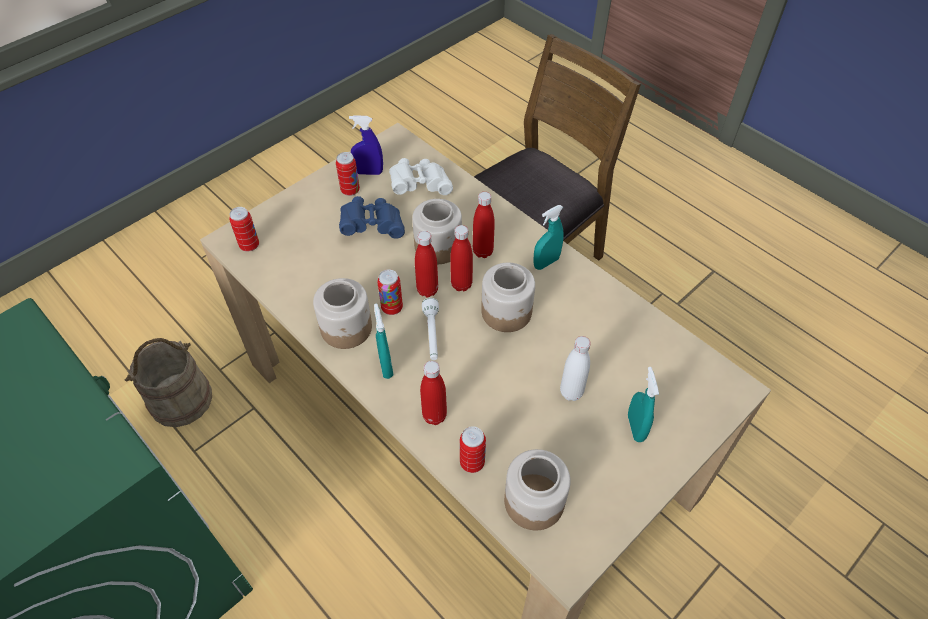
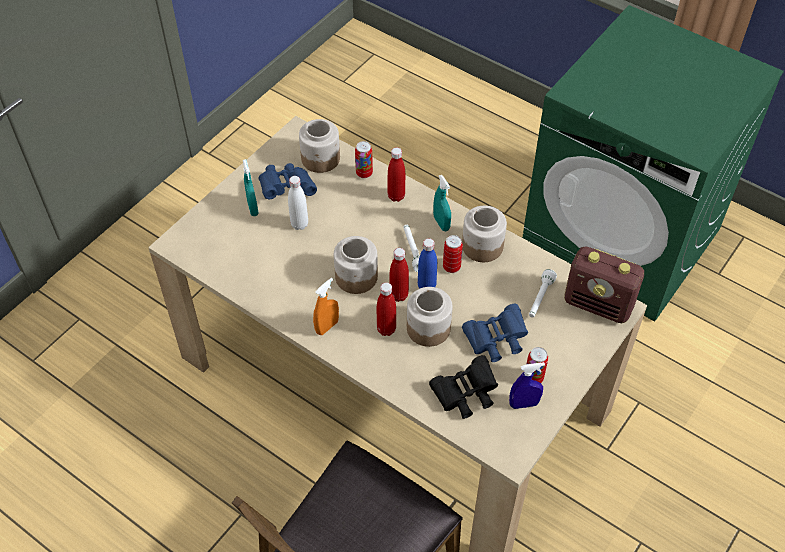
camera: 170 degrees right, 0 degrees up
beige bucket [124,338,212,427] -> none
can [229,207,259,252] -> radio [564,247,644,323]
white binoculars [389,158,453,195] -> black binoculars [429,355,498,419]
red bottle [415,231,438,297] -> blue bottle [418,238,437,289]
turquoise spray bottle [533,205,563,270] -> orange spray bottle [313,278,339,335]
none -> blue binoculars [258,163,317,199]
none -> white flashlight [529,269,557,318]

